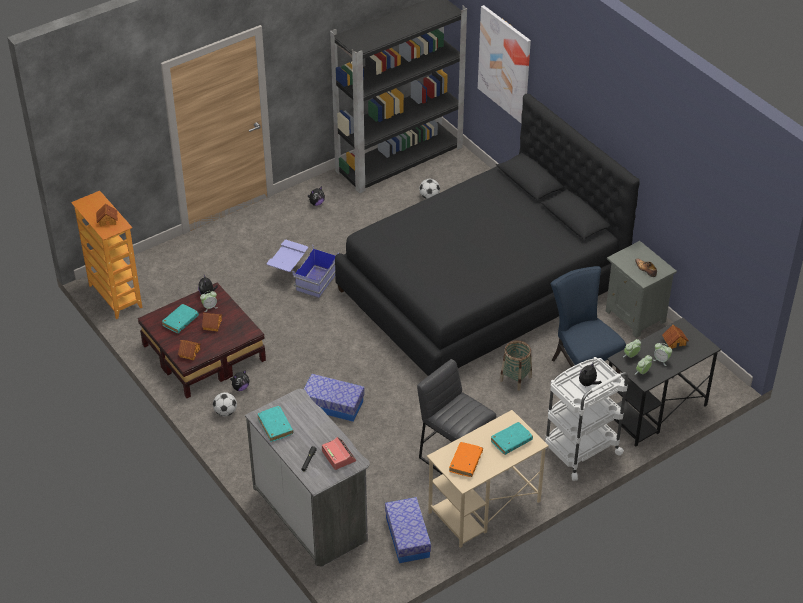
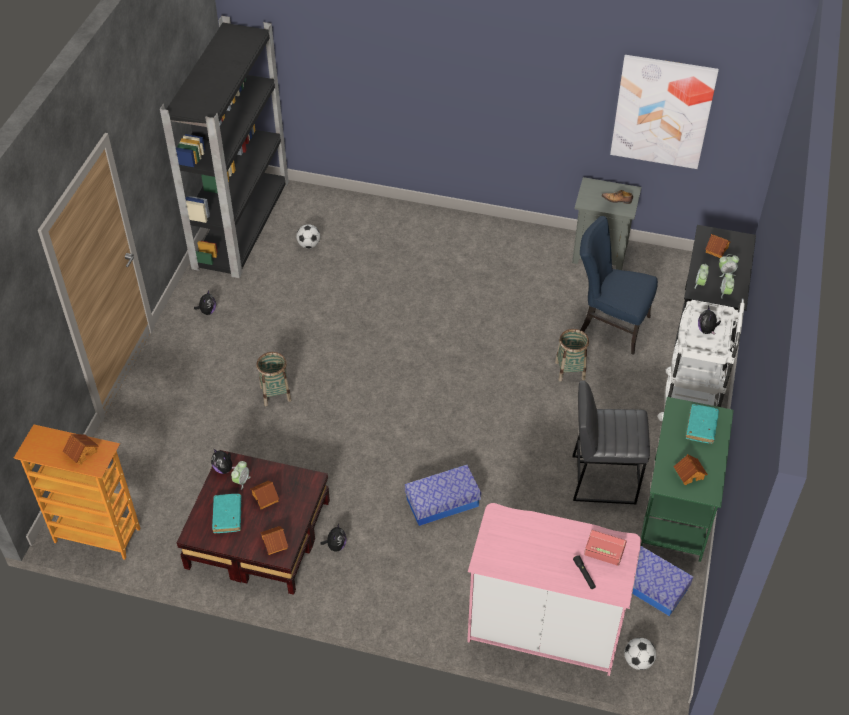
camera: 40 degrees left, 5 degrees up
football [213,392,237,416] -> football moved to [624,638,656,670]
grey dresser [245,389,370,567] -> pink dresser [467,503,642,676]
turquoise book [258,406,293,442] -> none
blue storage box [267,240,339,298] -> basket [256,352,291,407]
black bed [335,94,640,376] -> none
beige desk [427,410,549,548] -> green desk [641,397,734,562]
orange book [449,442,483,477] -> toy house [673,454,708,485]
picture [478,5,531,124] -> picture moved to [610,55,719,169]

